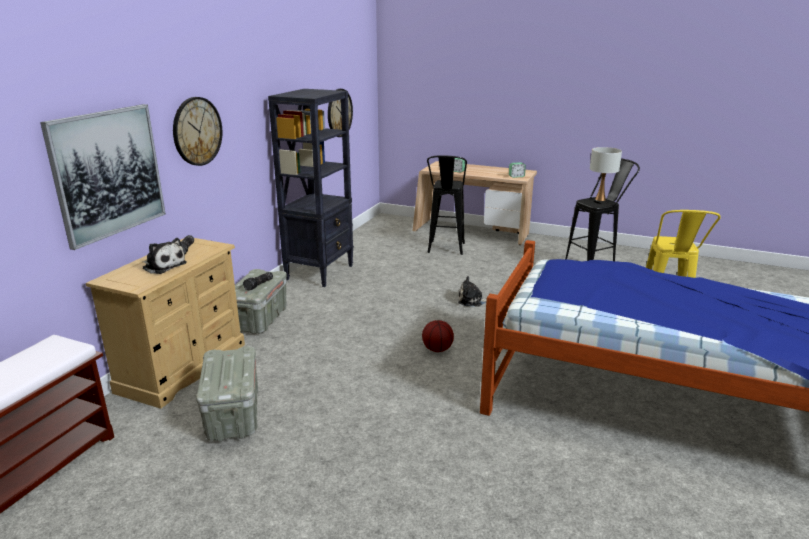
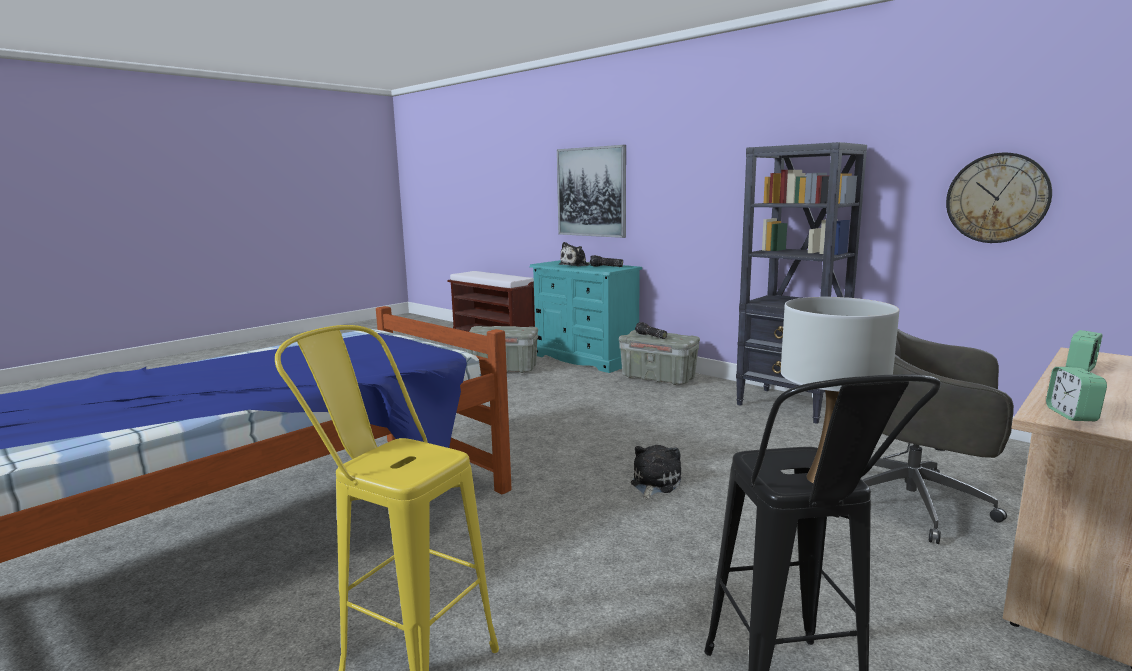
camera: 110 degrees right, 10 degrees down
beige dresser [86,238,245,409] -> turquoise dresser [530,260,642,373]
wall clock [173,97,222,166] -> none
basketball [422,320,454,352] -> none
black stool [427,155,467,255] -> grey office chair [863,329,1014,544]

